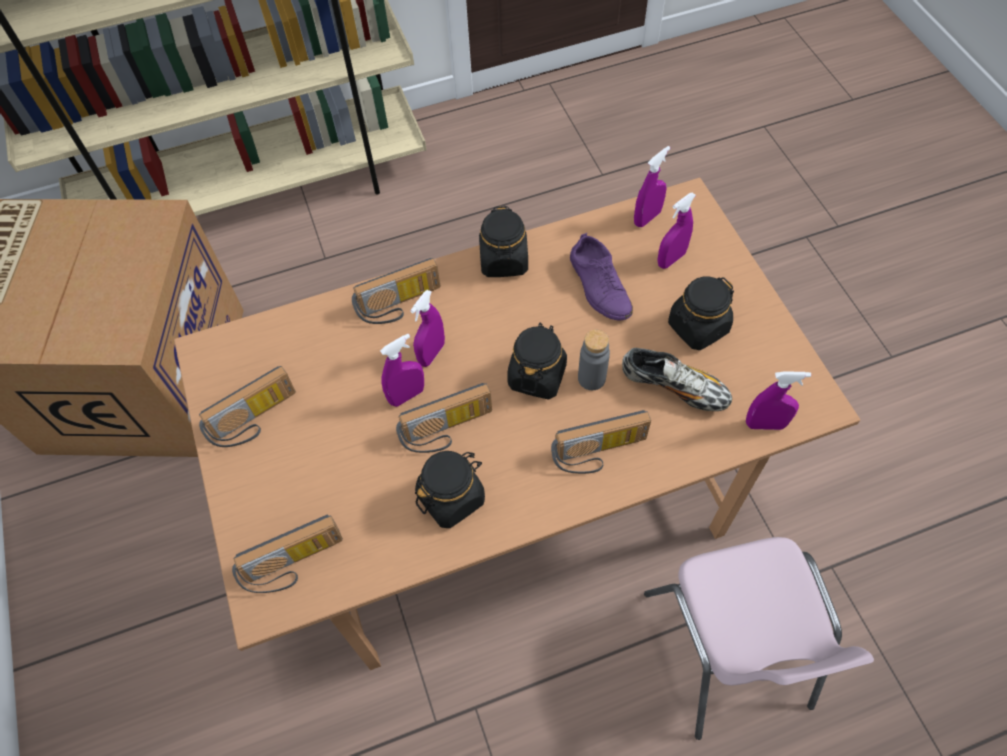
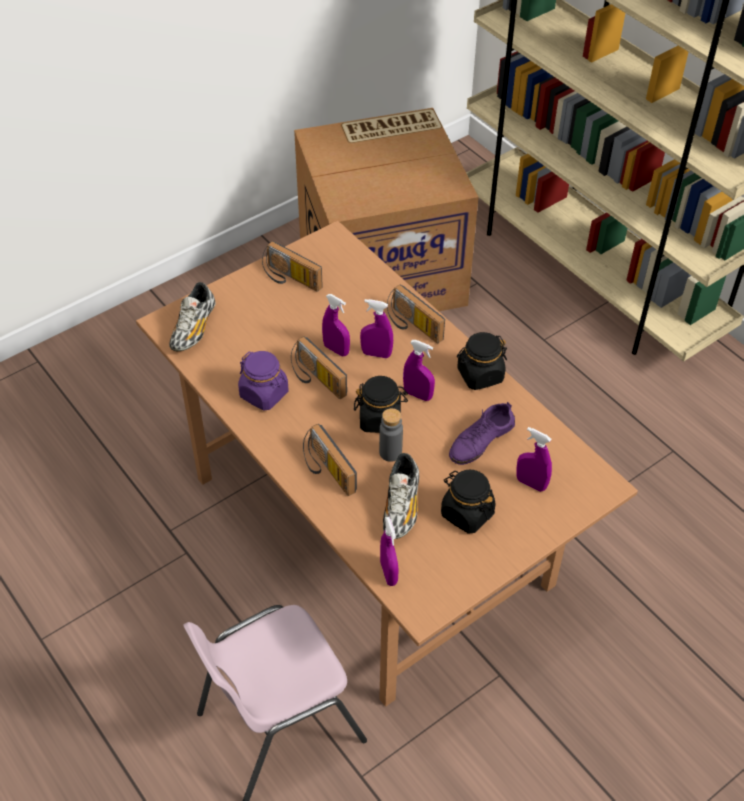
camera: 70 degrees right, 10 degrees down
radio [232,515,343,593] -> shoe [169,282,216,351]
black jar [415,451,485,528] -> purple jar [238,351,289,411]
purple spray bottle [634,146,670,227] -> purple spray bottle moved to [403,340,435,401]

